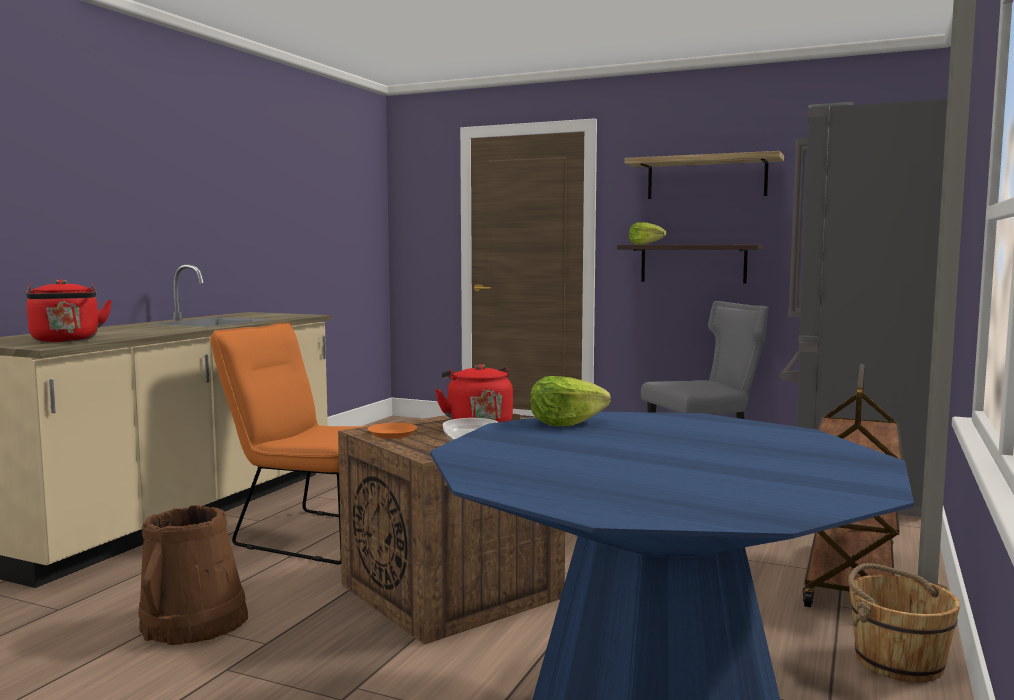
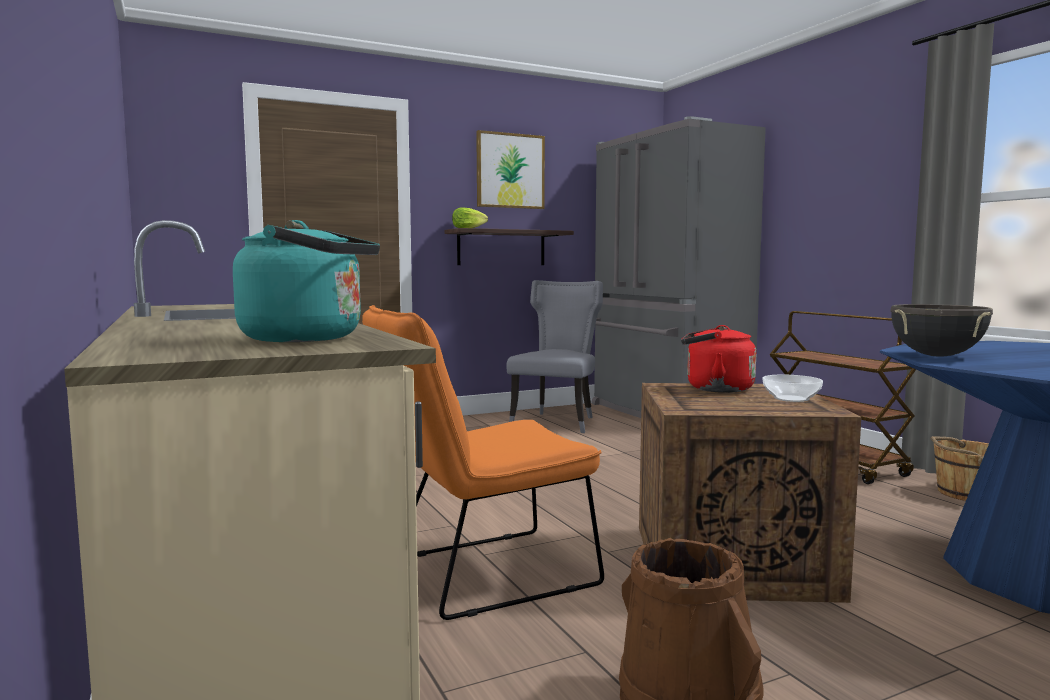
camera: 50 degrees left, 0 degrees up
red kettle [26,279,112,342] -> turquoise kettle [233,220,380,342]
orange plate [367,423,417,439] -> none
lettuce [530,376,611,426] -> black cooking pot [890,304,993,357]
shelf [624,151,784,199] -> picture [476,130,545,209]

